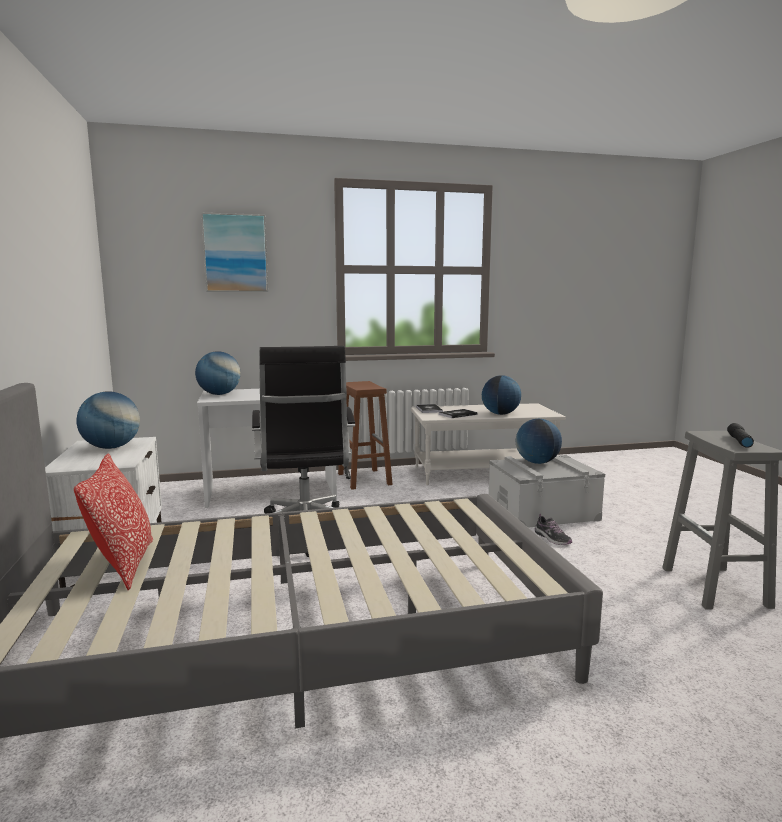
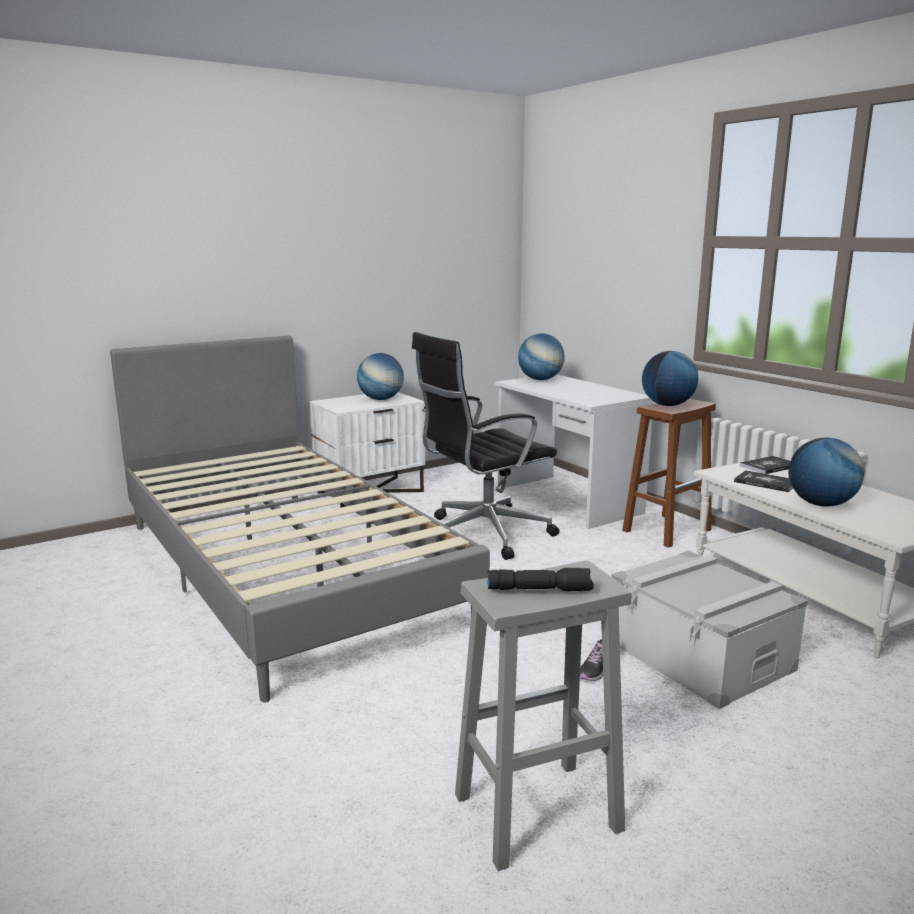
camera: 70 degrees right, 5 degrees up
pillow [74,453,153,591] -> none
picture [201,213,268,292] -> none
globe [516,419,562,464] -> globe moved to [642,351,698,406]

